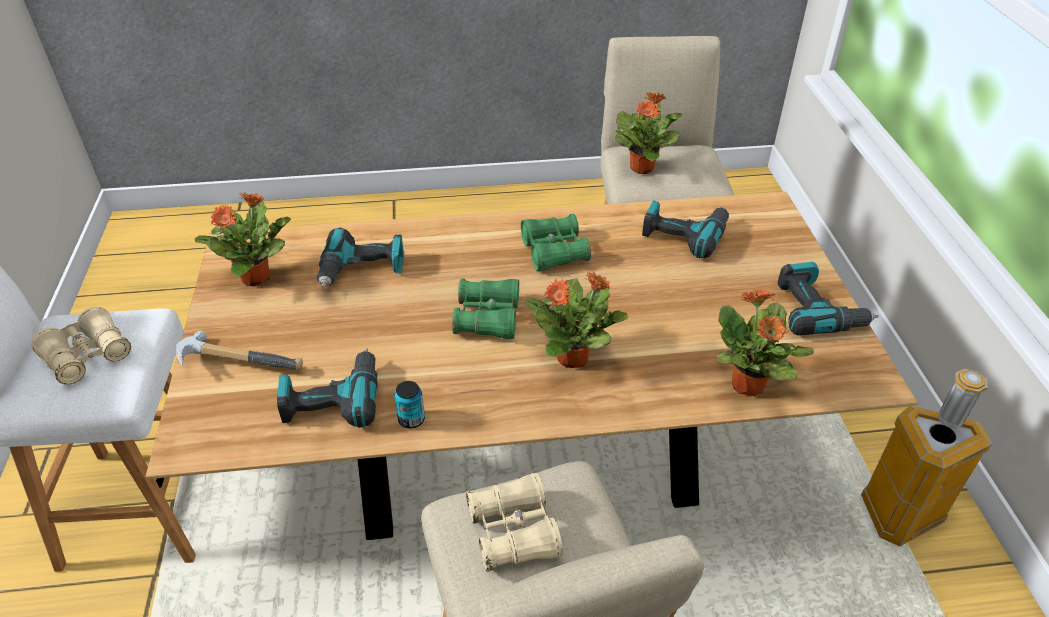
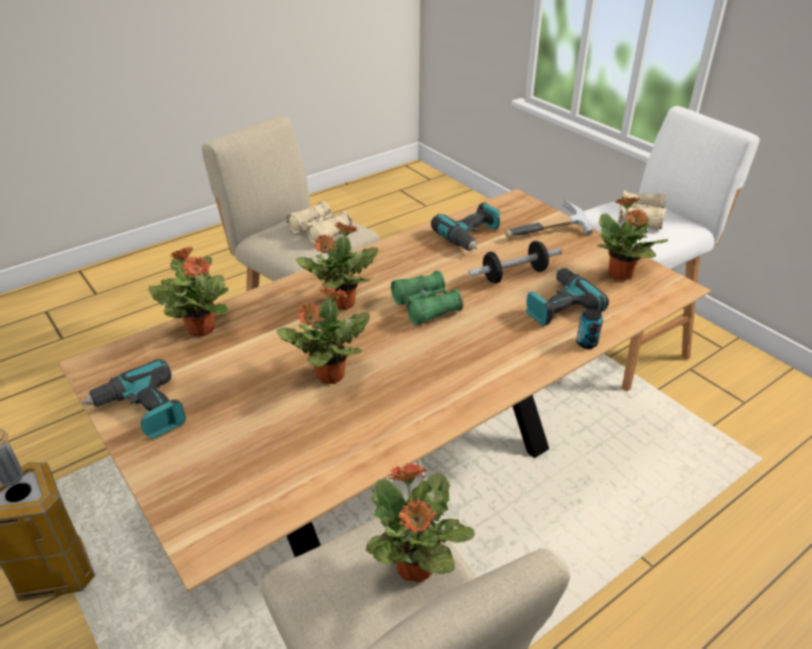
camera: 150 degrees right, 5 degrees down
can [394,381,425,429] -> can moved to [576,309,603,349]
green binoculars [521,214,591,271] -> none
power drill [642,200,729,258] -> none
none -> potted plant [277,285,370,384]
none -> dumbbell [468,241,562,284]

